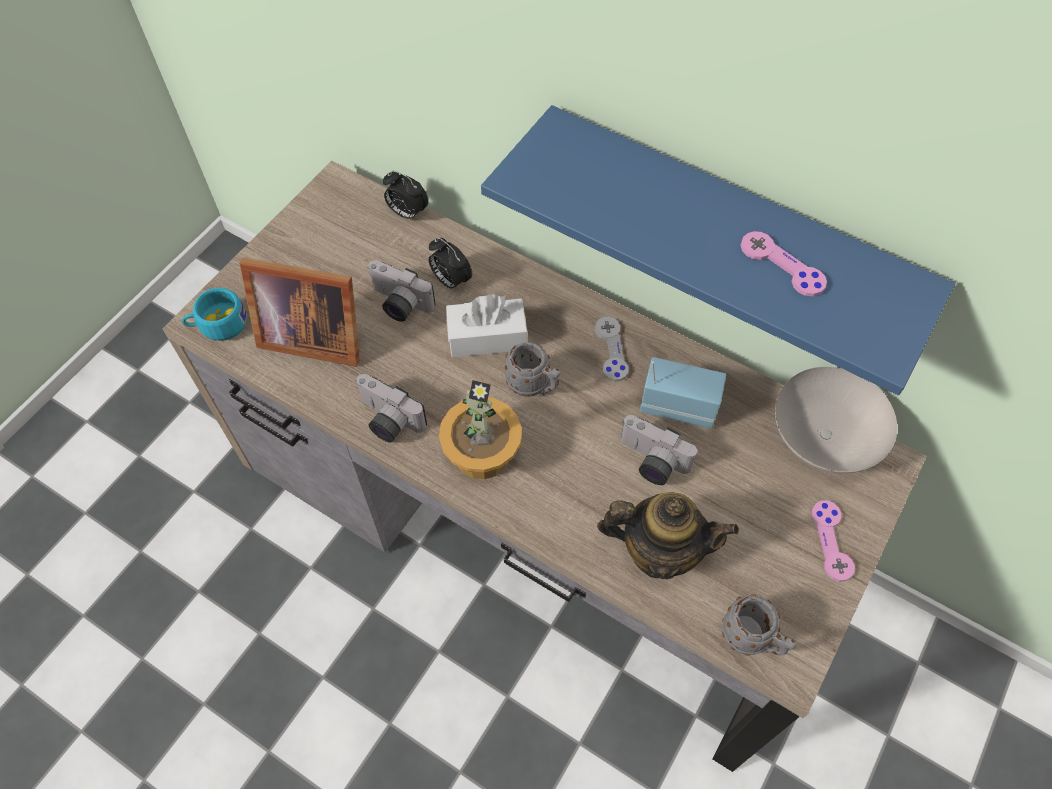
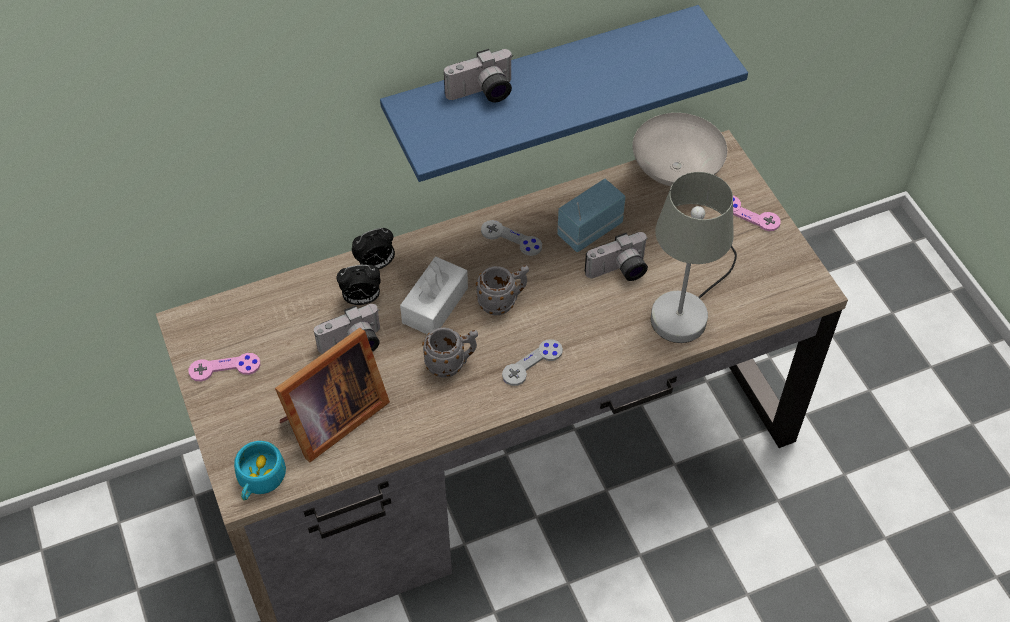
camera: 55 degrees left, 5 degrees down
camera [355,374,427,443] -> camera moved to [444,49,513,102]
alarm clock [383,171,429,220] -> alarm clock moved to [352,228,395,269]
potted plant [439,380,522,479] -> grey game controller [502,339,563,386]
teapot [597,492,739,579] -> grey table lamp [651,172,737,343]
grey mug [722,594,796,656] -> grey mug moved to [422,328,478,378]
pink game controller [740,231,827,296] -> pink game controller moved to [189,353,260,381]

